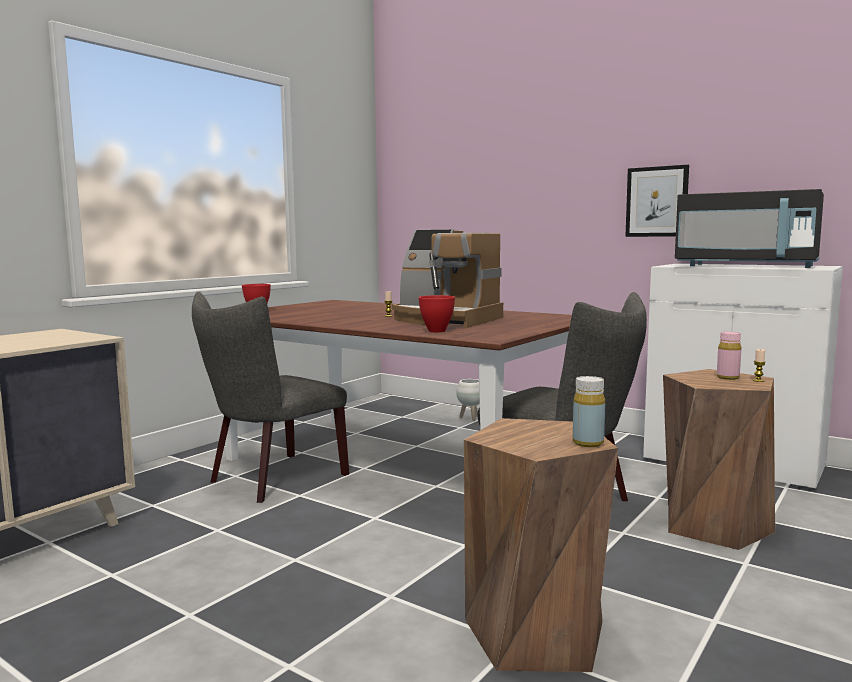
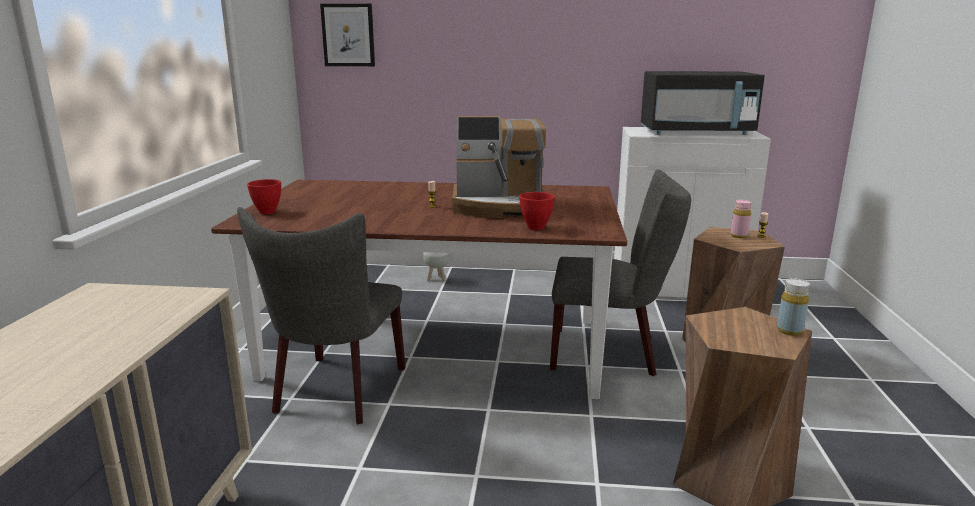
camera: 30 degrees left, 10 degrees up
picture [625,165,689,237] -> picture moved to [320,4,375,66]

